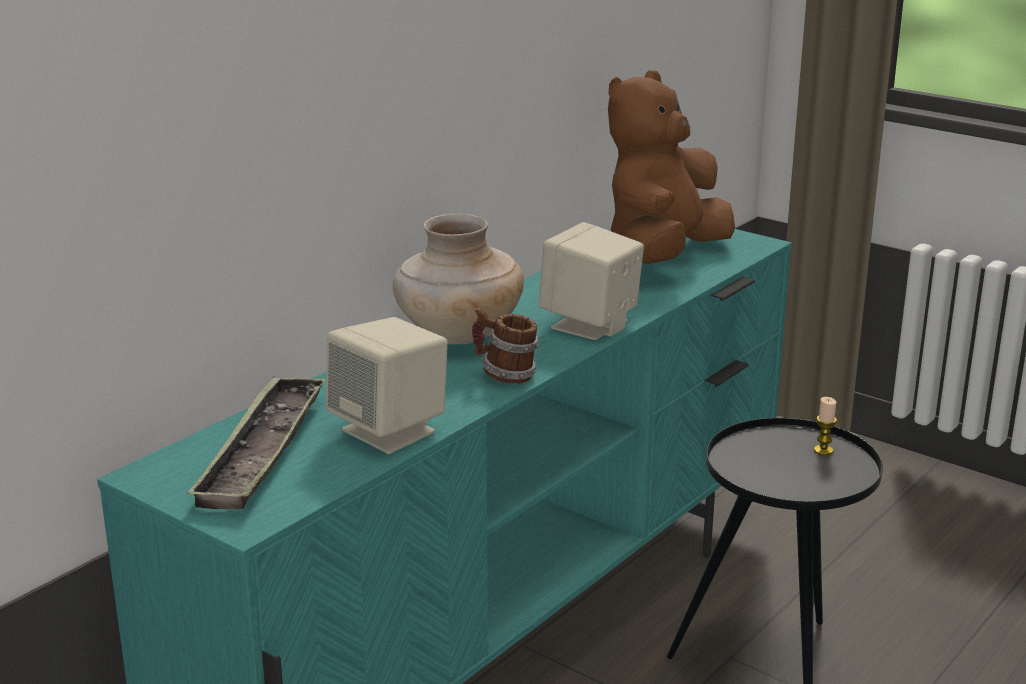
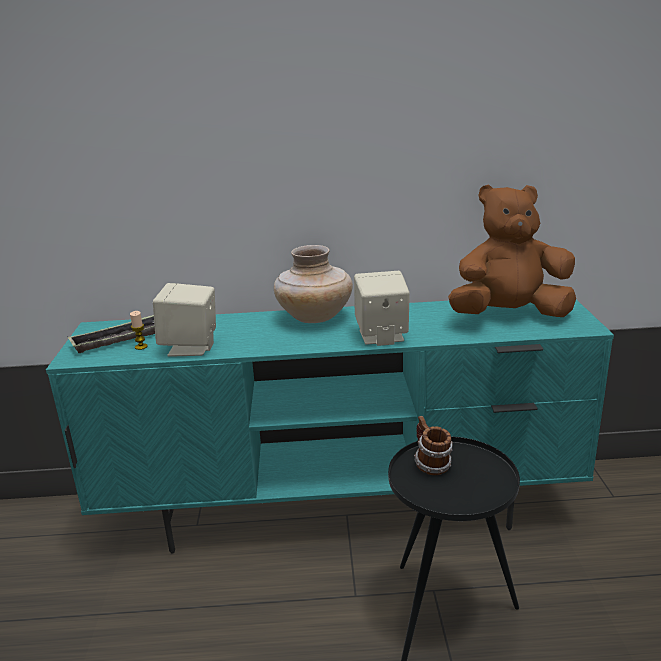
camera: 50 degrees right, 0 degrees up
mug [472,308,539,384] -> mug moved to [414,416,453,475]
candle [814,397,837,455] -> candle moved to [130,311,148,350]

